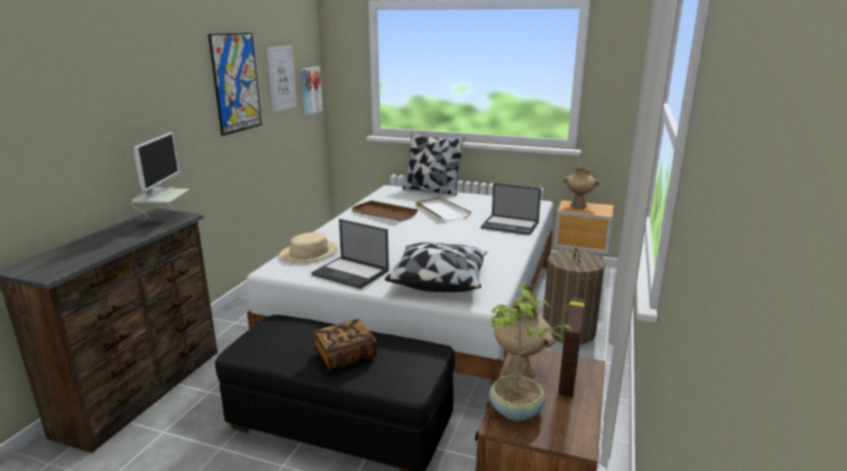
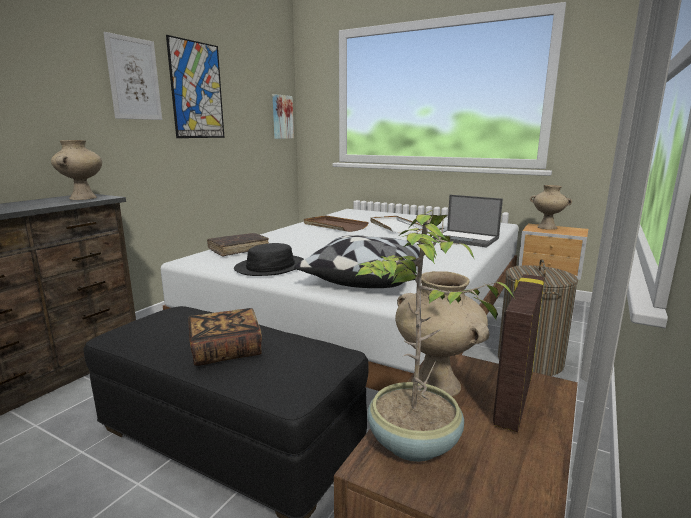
camera: 10 degrees right, 5 degrees down
monitor [131,132,189,218] -> beige vase [51,140,102,200]
picture [267,46,297,112] -> picture moved to [103,32,162,120]
beige hat [279,232,338,263] -> brown book [207,233,269,256]
laptop [311,219,389,289] -> black hat [234,243,304,276]
pillow [403,132,465,195] -> none

